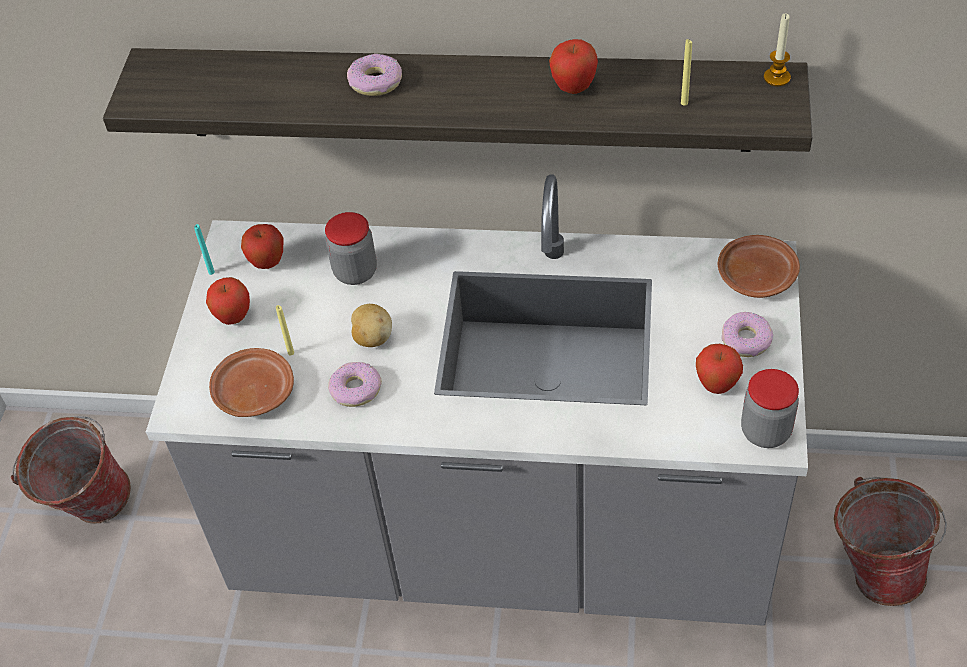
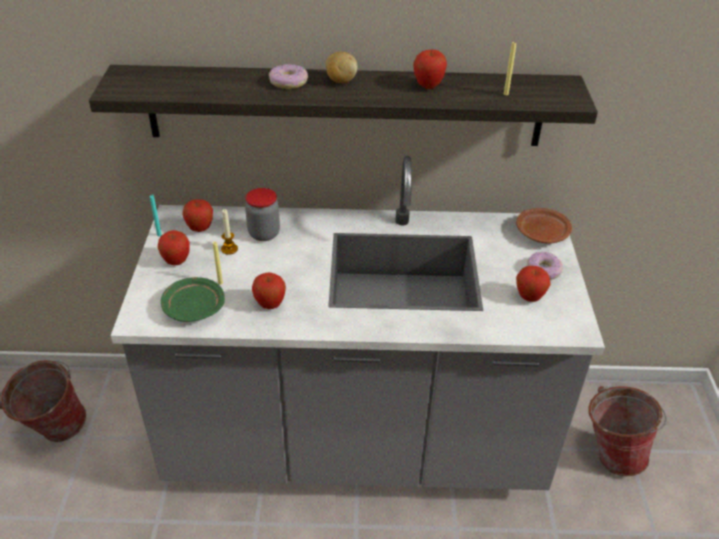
camera: 10 degrees left, 10 degrees down
brown plate [209,348,294,417] -> green plate [161,277,225,322]
donut [328,362,382,407] -> apple [252,272,286,309]
potato [351,304,392,347] -> potato moved to [325,52,358,83]
jar [741,369,799,448] -> none
candle [764,13,791,86] -> candle moved to [221,209,238,255]

